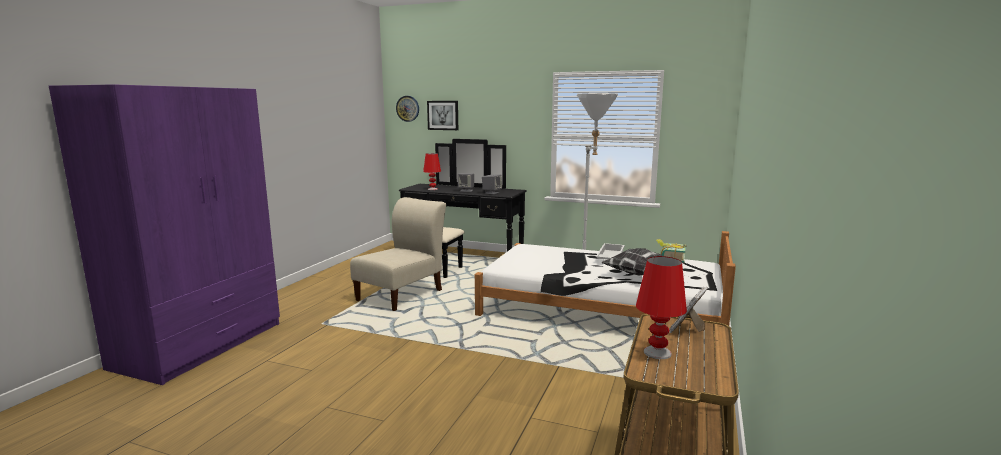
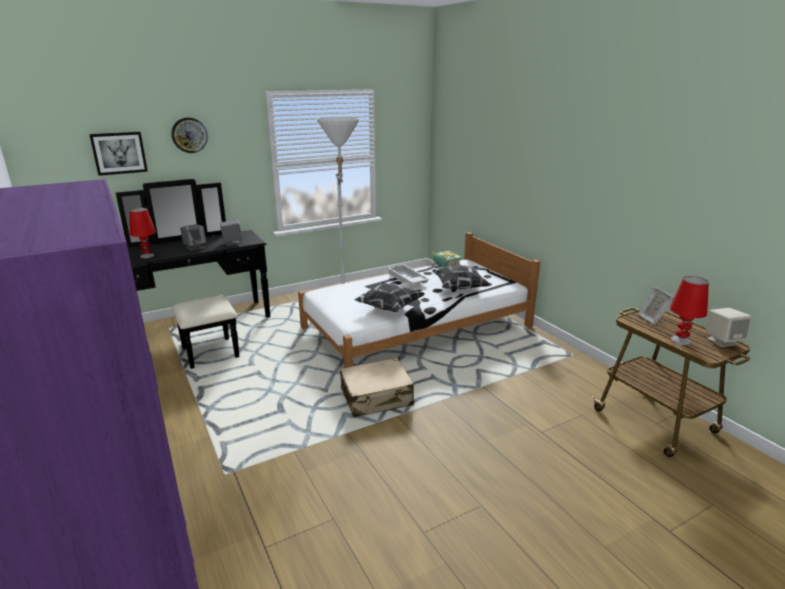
camera: 50 degrees left, 10 degrees up
beige chair [350,197,446,311] -> none
wall clock [396,96,419,122] -> wall clock moved to [171,117,208,153]
none -> beige suitcase [340,358,414,417]
none -> pillow [354,282,425,312]
none -> beige speaker [706,308,752,347]

